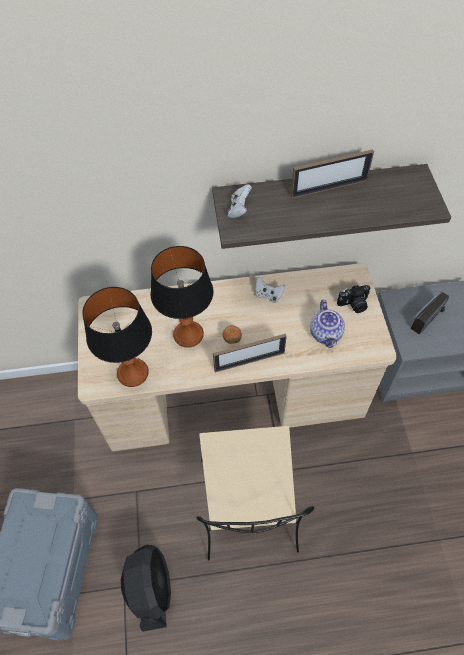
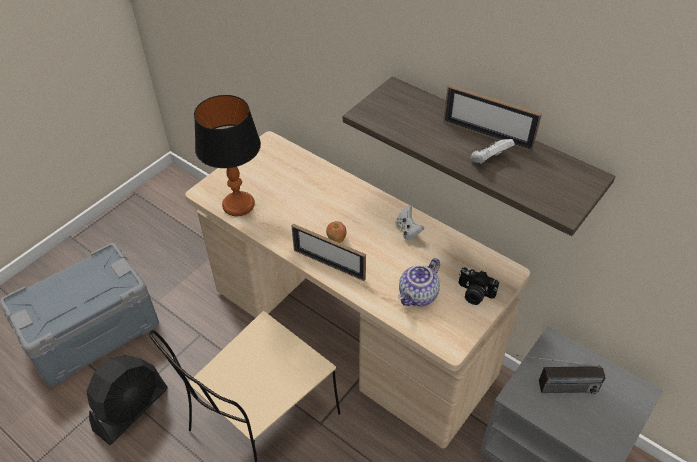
camera: 45 degrees right, 10 degrees down
table lamp [150,246,214,348] -> none
white game controller [227,184,252,218] -> white game controller moved to [471,139,514,164]

